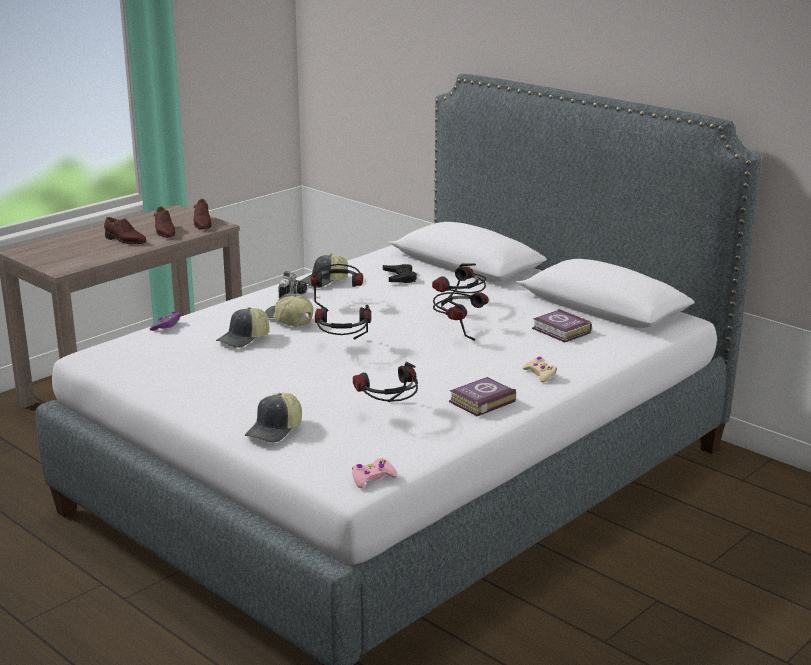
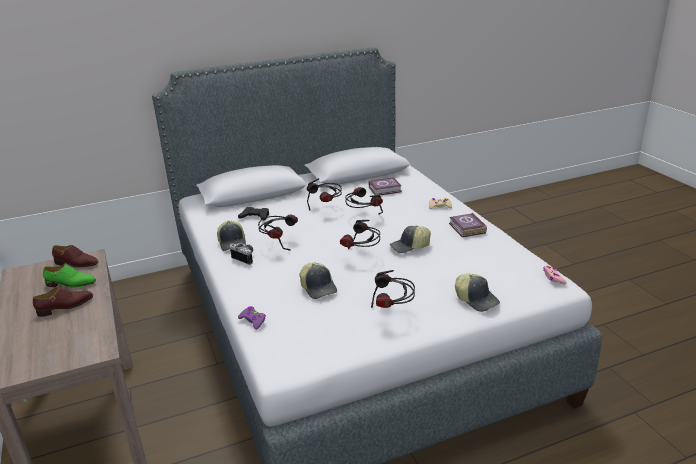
camera: 65 degrees left, 5 degrees up
brown shoe [154,206,175,238] -> green shoe [43,264,96,288]
cap [265,293,313,327] -> cap moved to [390,225,431,253]
headphones [353,362,418,402] -> headphones moved to [371,270,415,308]

